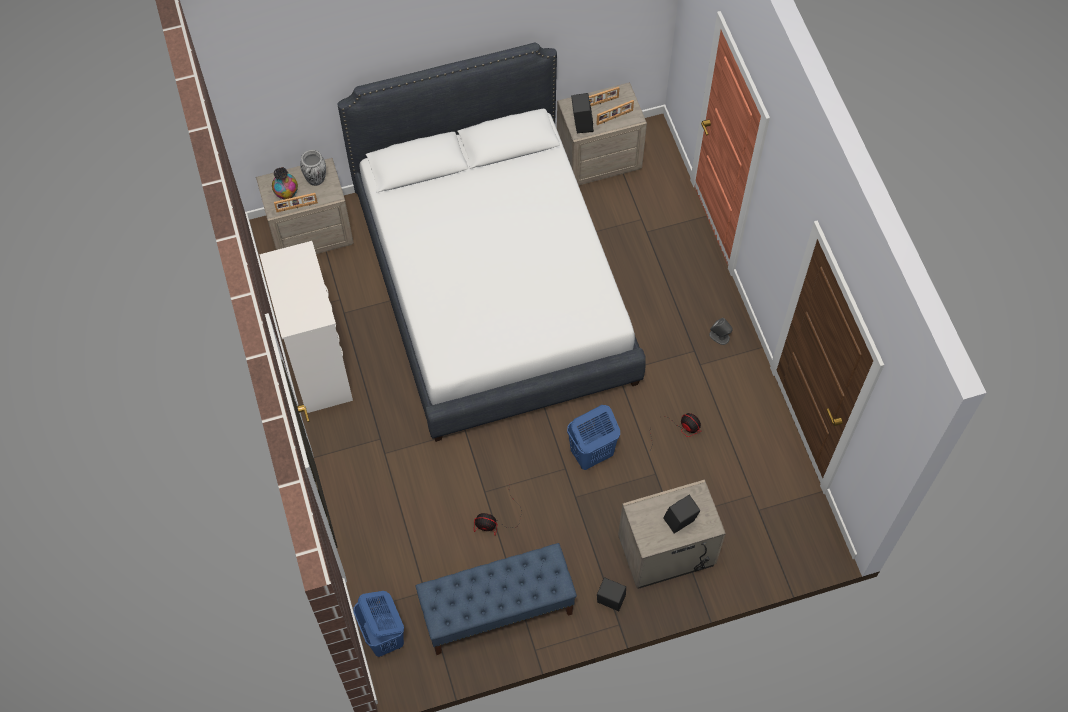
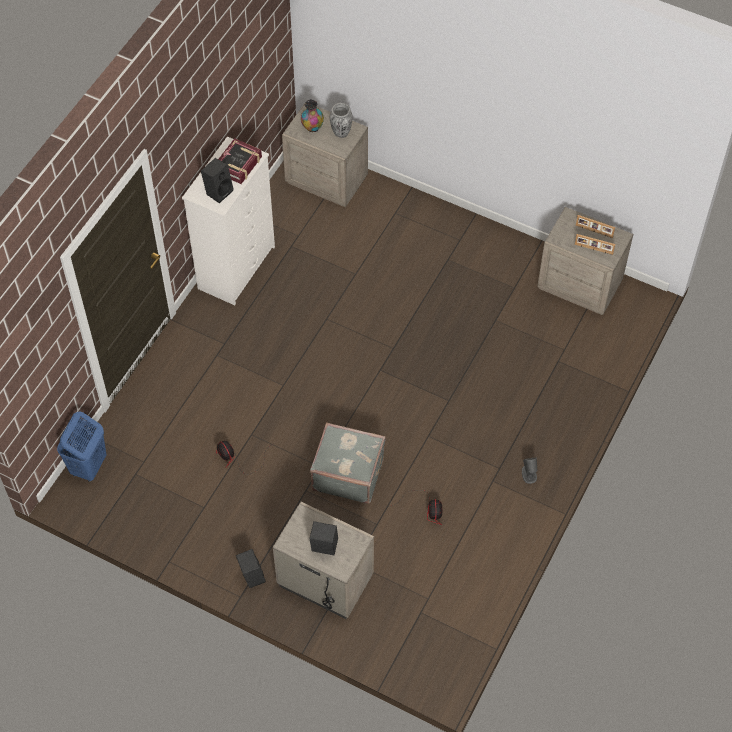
camera: 45 degrees right, 5 degrees down
picture frame [274,193,318,212] -> none
white bed [337,43,646,442] -> none
blue bench [415,543,577,655] -> none
blue laundry basket [567,405,620,470] -> grey suitcase [310,422,386,504]
black speaker [571,93,594,133] -> black speaker moved to [201,158,234,203]
none -> book [219,138,262,184]

